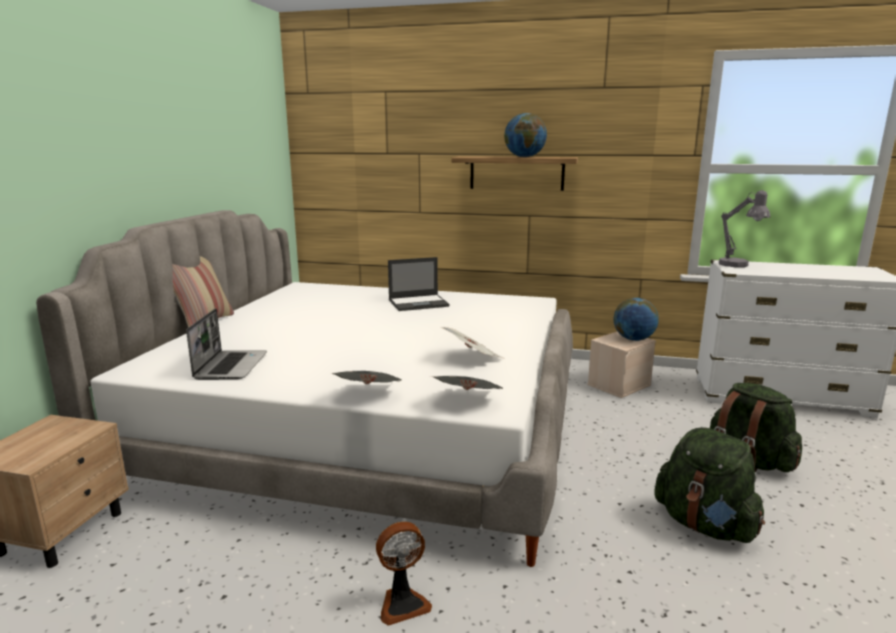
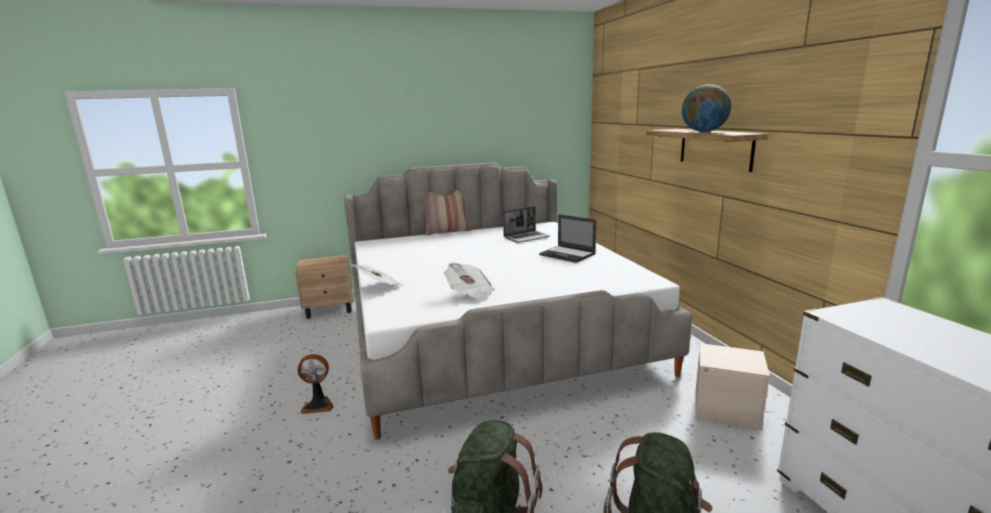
camera: 60 degrees right, 0 degrees up
laptop [186,308,267,380] -> laptop moved to [503,206,550,243]
fan [376,522,432,626] -> fan turned 45 degrees counterclockwise [297,354,333,414]
newspaper [430,376,502,390] -> none
globe [614,298,659,341] -> none
grey table lamp [719,190,770,267] -> none

